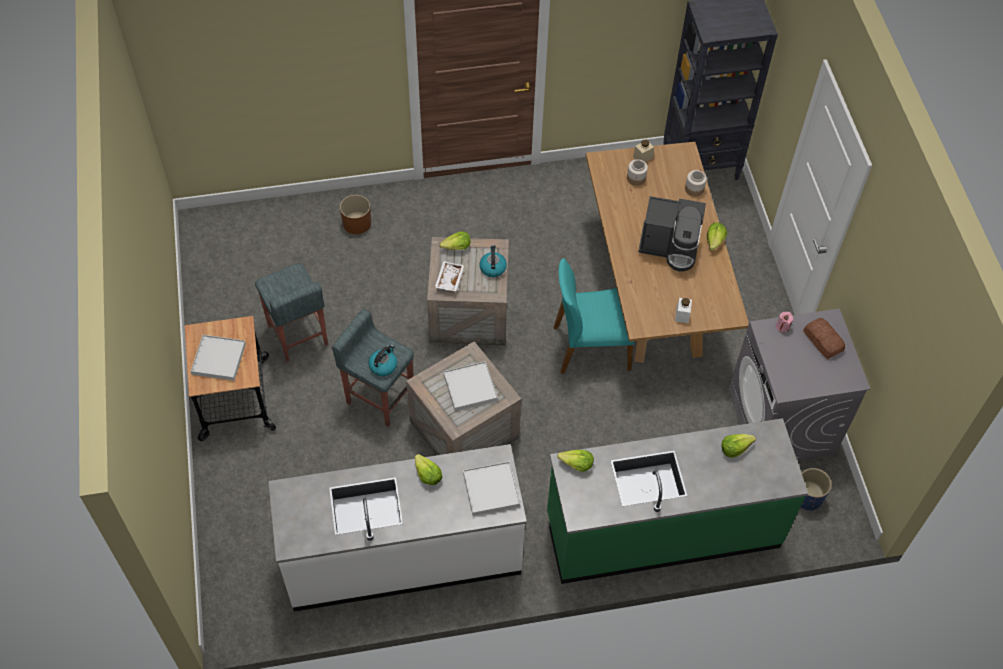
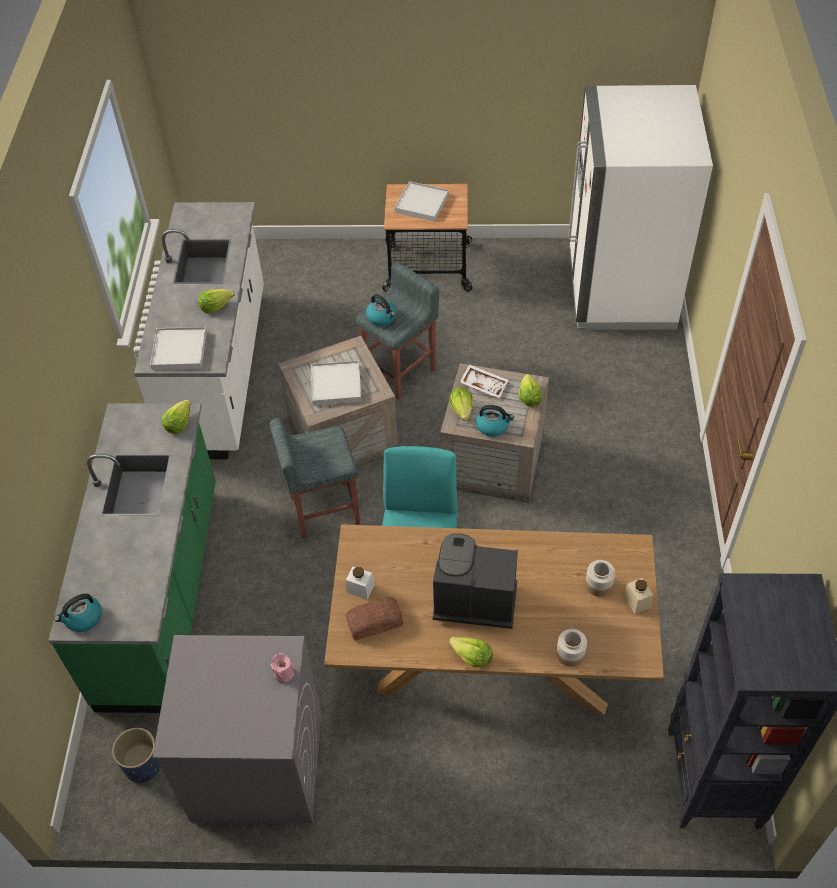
camera: 105 degrees right, 5 degrees down
grey stool [255,263,328,362] -> grey stool moved to [270,418,360,539]
brown planter [340,195,371,234] -> none
coffee machine [638,196,706,271] -> coffee machine turned 75 degrees clockwise [433,533,518,629]
lettuce [722,434,756,458] -> lettuce moved to [449,387,473,421]
bread [803,318,845,359] -> bread moved to [346,597,403,641]
none -> kettle [54,594,102,632]
none -> white fridge [568,85,713,330]

